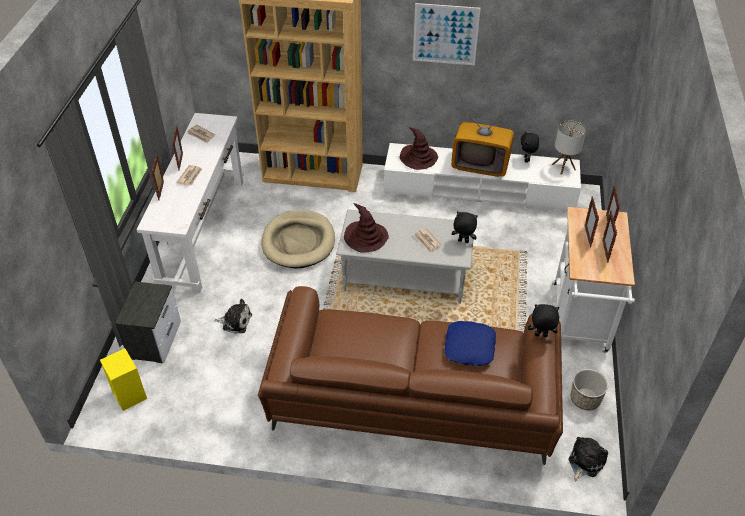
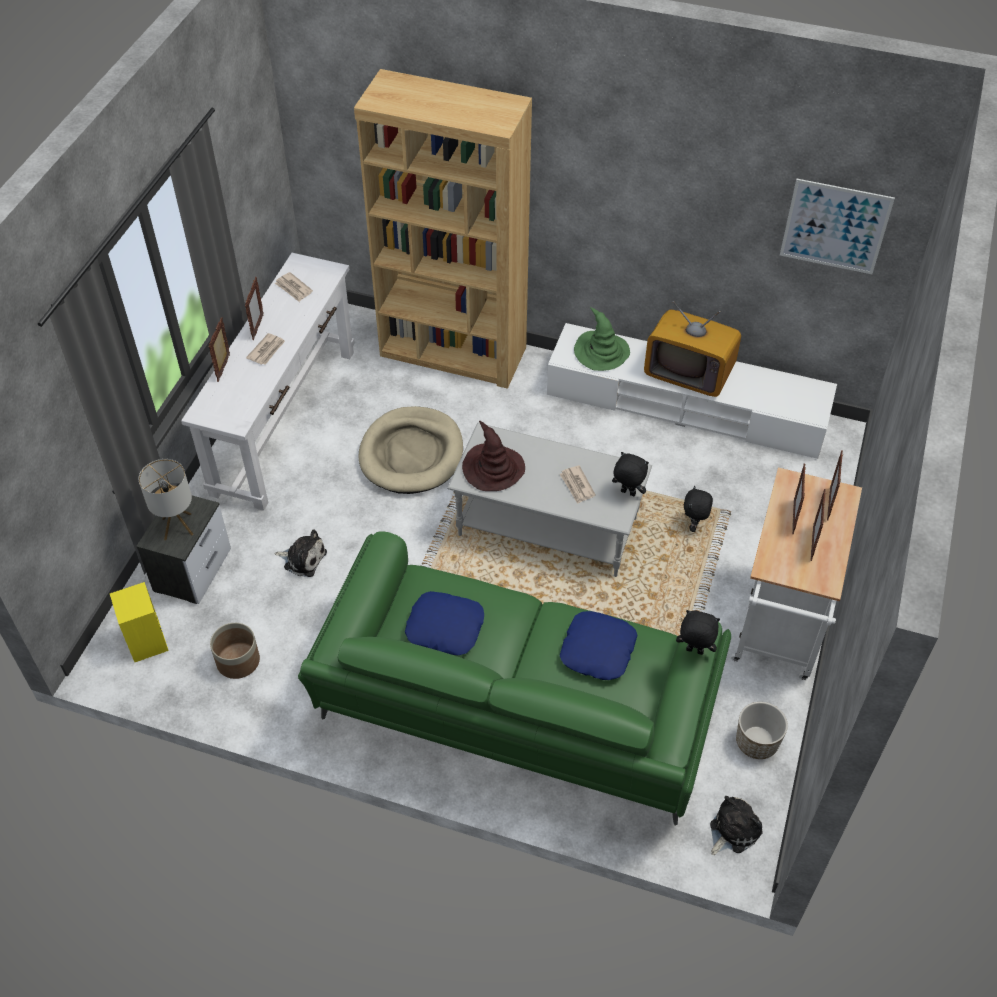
camera: 10 degrees right, 5 degrees up
brown sofa [258,286,563,465] -> green sofa [298,531,731,826]
brown hat [400,127,438,170] -> green hat [574,307,630,371]
picture [413,3,481,65] -> picture moved to [780,179,895,274]
black plush toy [521,131,539,163] -> black plush toy moved to [684,486,713,532]
table lamp [552,120,586,175] -> table lamp moved to [139,459,193,540]
none -> planter [210,623,260,679]
none -> blue pillow [405,591,484,655]

